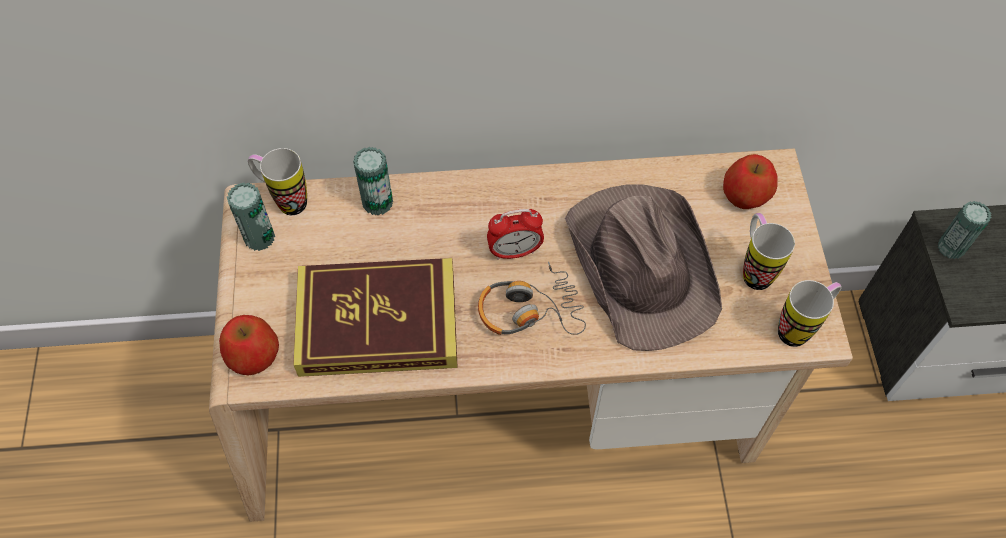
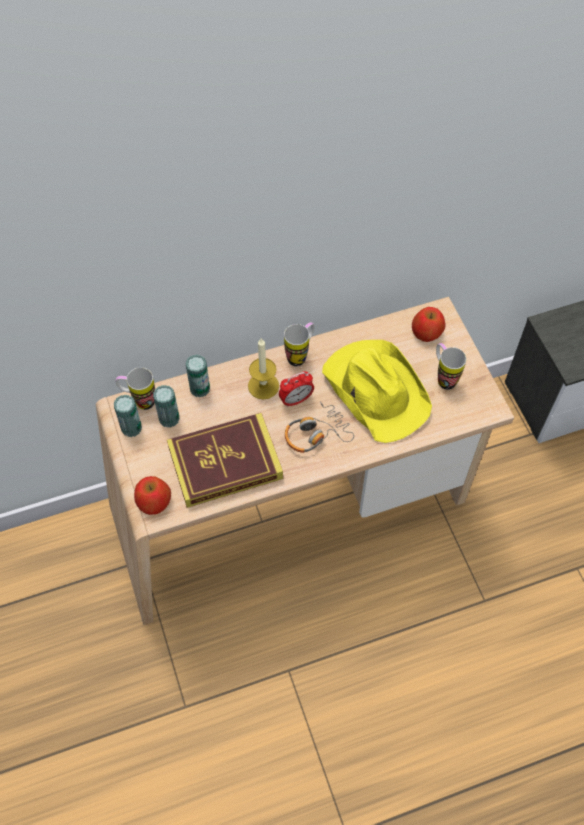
camera: 15 degrees left, 0 degrees up
brown hat [565,184,722,351] -> yellow hat [322,340,432,443]
mug [778,280,842,347] -> mug moved to [284,322,314,366]
can [938,201,992,259] -> can moved to [153,385,179,428]
none -> candle [248,338,279,400]

